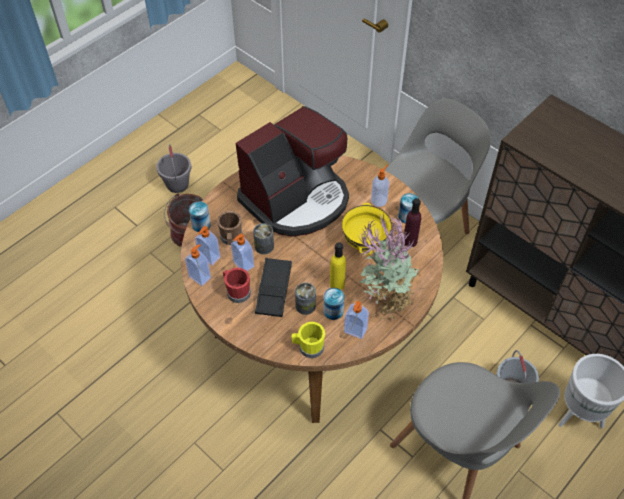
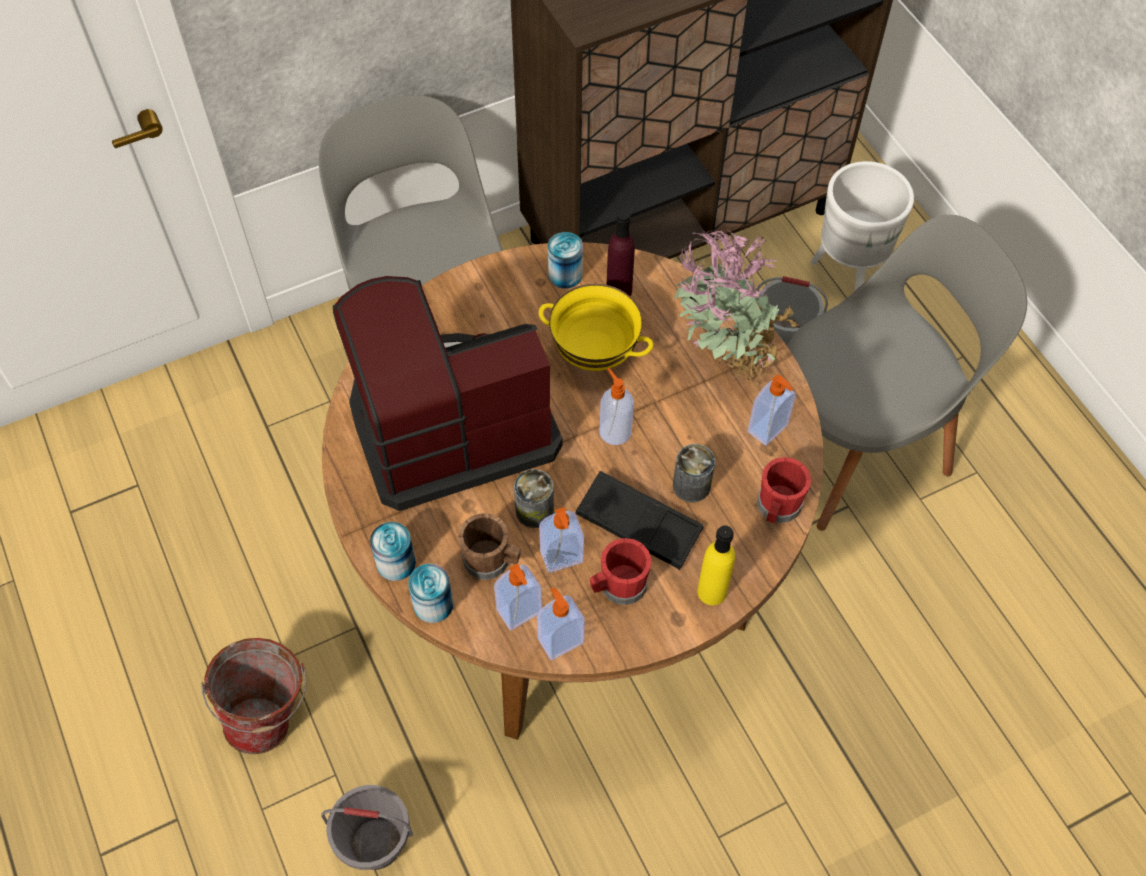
camera: 70 degrees left, 5 degrees up
grey bucket [156,144,191,193] -> grey bucket moved to [321,785,413,870]
coffee machine [236,106,349,237] -> coffee machine turned 90 degrees counterclockwise [333,276,562,511]
yellow mug [292,322,325,358] -> red mug [757,457,811,523]
can [323,288,344,320] -> can moved to [370,522,416,581]
yellow bottle [330,242,346,290] -> yellow bottle moved to [697,525,735,605]
soap dispenser [371,165,389,207] -> soap dispenser moved to [599,368,634,445]

